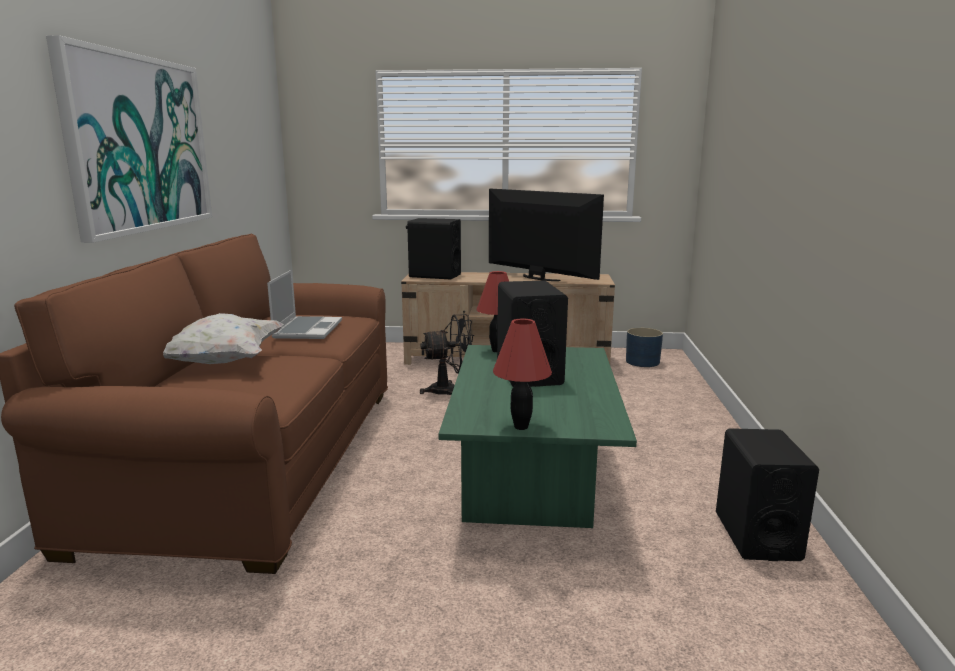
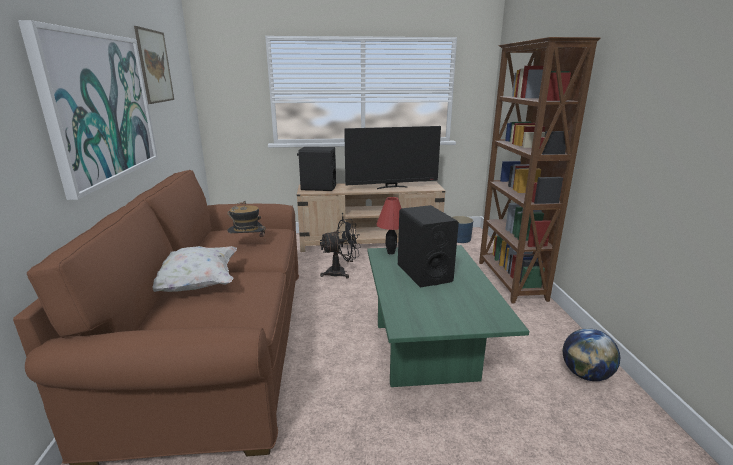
camera: 10 degrees left, 5 degrees up
laptop [267,270,342,339] -> hat [227,201,266,237]
television [489,189,604,281] -> television turned 135 degrees clockwise [344,126,441,189]
red table lamp [493,319,552,430] -> none
black speaker [716,428,819,561] -> globe [563,328,620,381]
none -> picture [134,26,174,104]
none -> brown bookcase [479,37,600,303]

